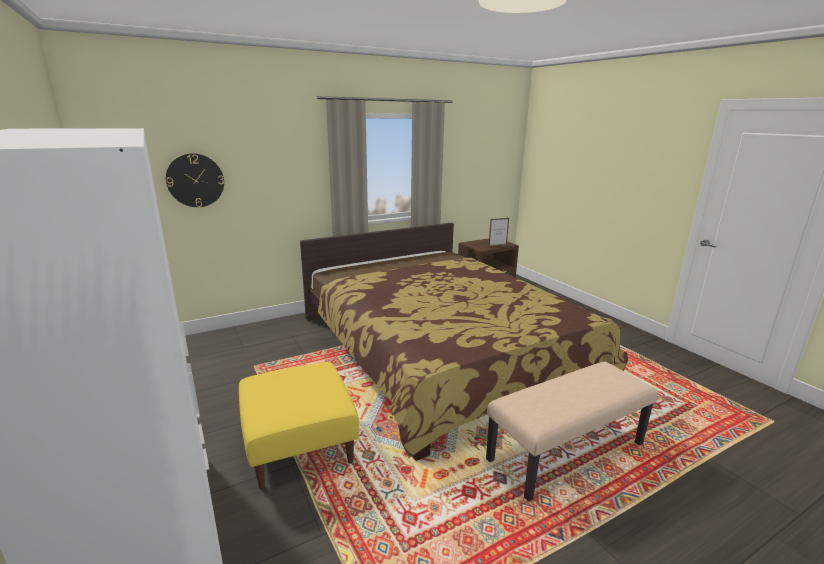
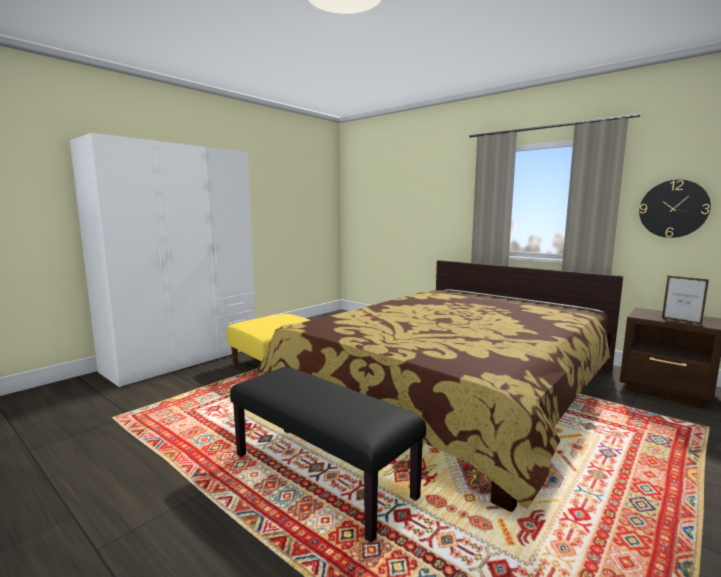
camera: 70 degrees right, 10 degrees down
wall clock [166,153,224,207] -> wall clock moved to [639,180,711,238]
beige bench [486,362,658,502] -> black bench [230,367,426,543]

